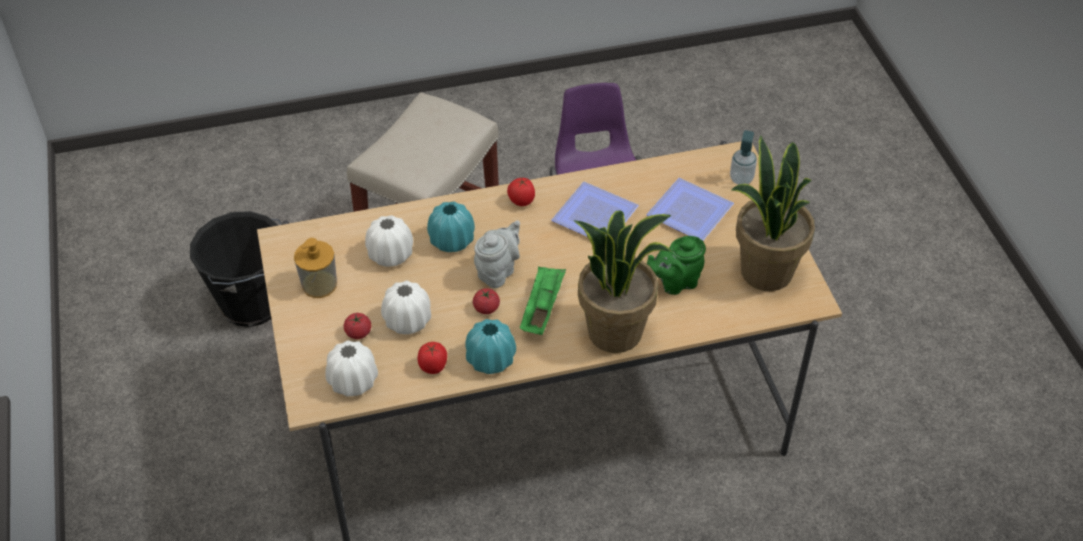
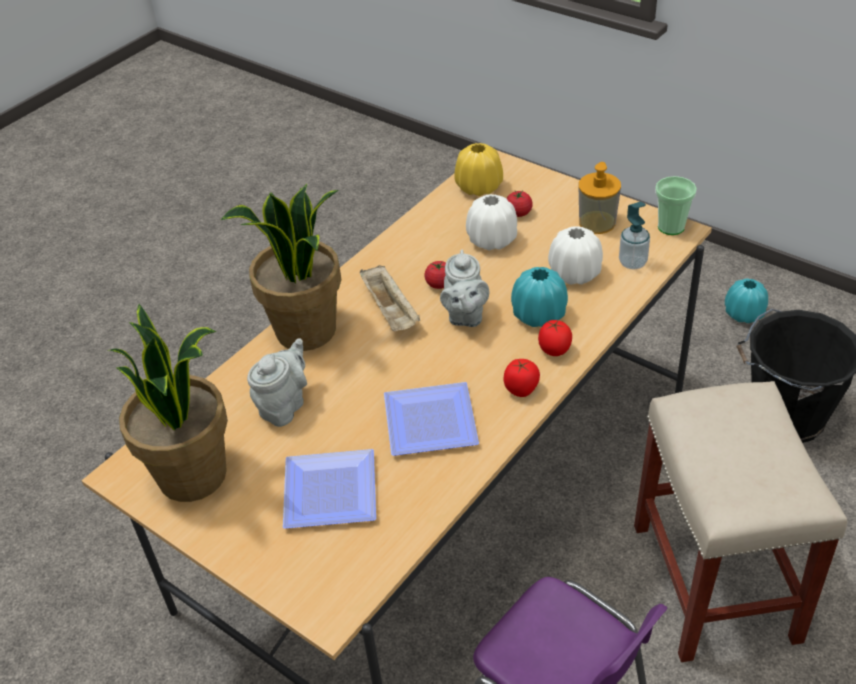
camera: 145 degrees right, 5 degrees down
white vase [325,340,378,396] -> yellow vase [454,143,503,196]
tomato [418,342,447,374] -> tomato moved to [538,320,572,356]
turquoise vase [465,319,516,374] -> turquoise vase moved to [725,279,768,323]
green tray [519,267,566,335] -> beige tray [360,265,420,331]
green teapot [647,236,706,295] -> grey teapot [247,338,307,427]
soap dispenser [730,130,757,185] -> soap dispenser moved to [619,202,650,269]
none -> cup [655,176,697,235]

